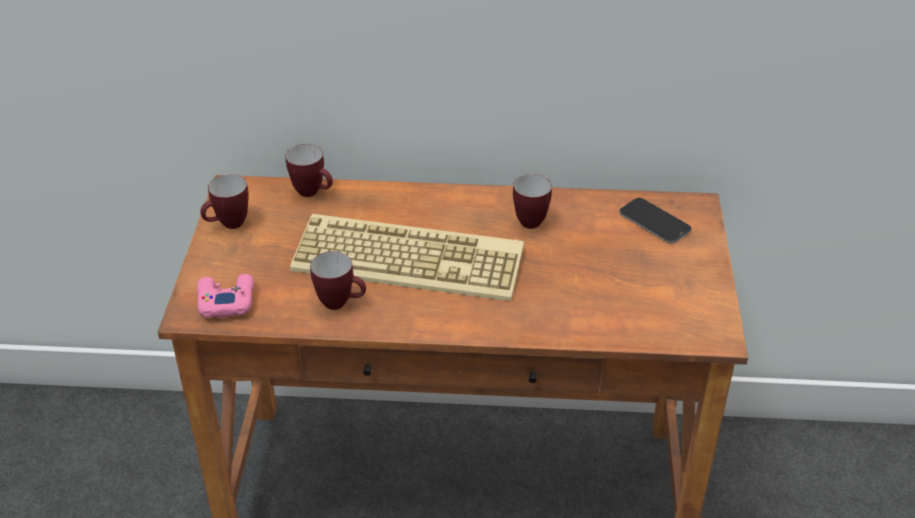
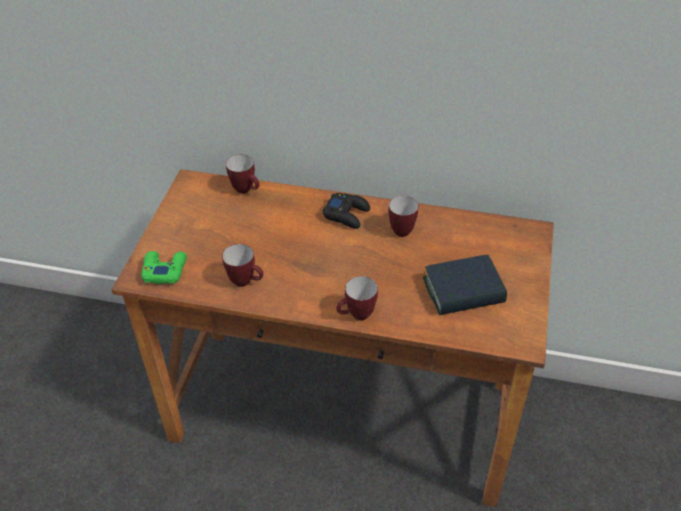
camera: 10 degrees right, 5 degrees up
pink game controller [197,274,254,318] -> green game controller [141,251,187,284]
mug [200,174,249,229] -> mug moved to [336,276,378,320]
keyboard [290,214,524,301] -> none
phone [619,198,692,244] -> none
none -> black game controller [322,193,370,229]
none -> book [423,254,507,315]

